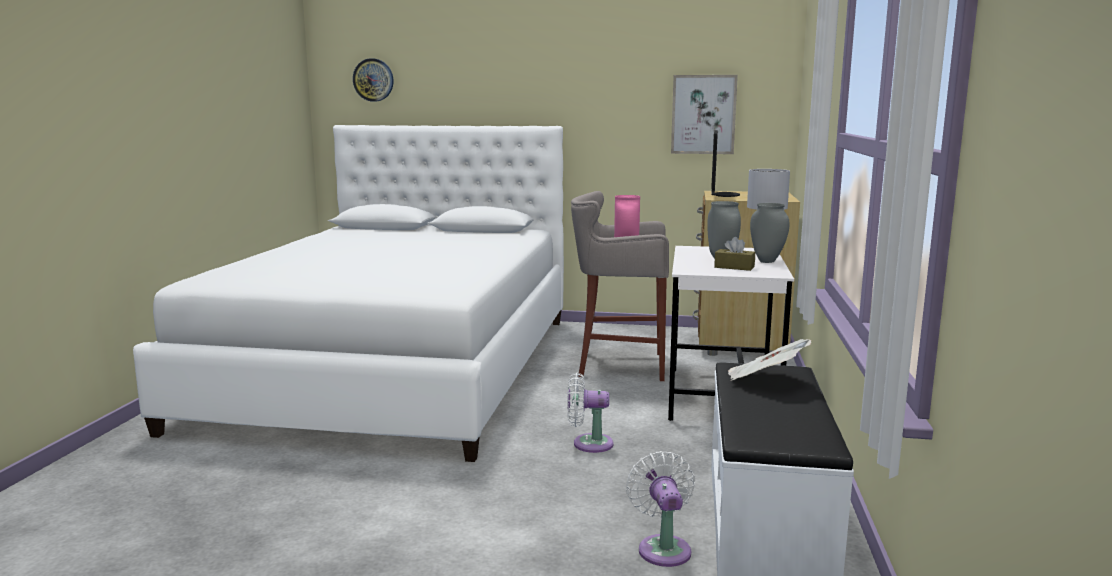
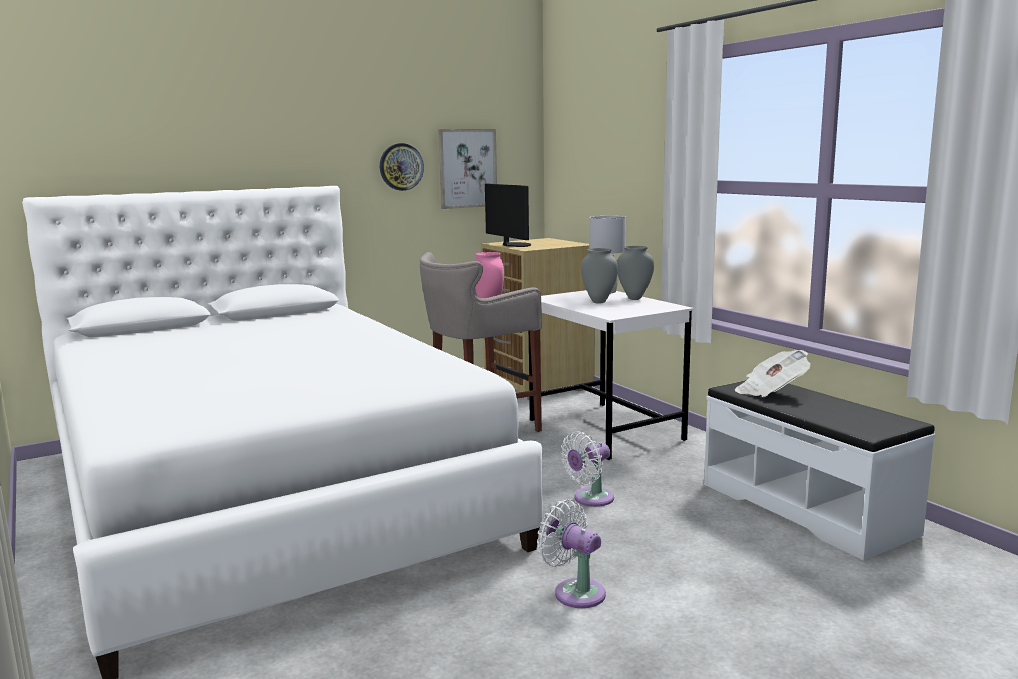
camera: 40 degrees left, 0 degrees up
wall clock [353,58,394,102] -> wall clock moved to [380,143,424,191]
white fan [626,451,695,567] -> white fan moved to [537,499,606,608]
brown tissue box [714,237,755,271] -> none

